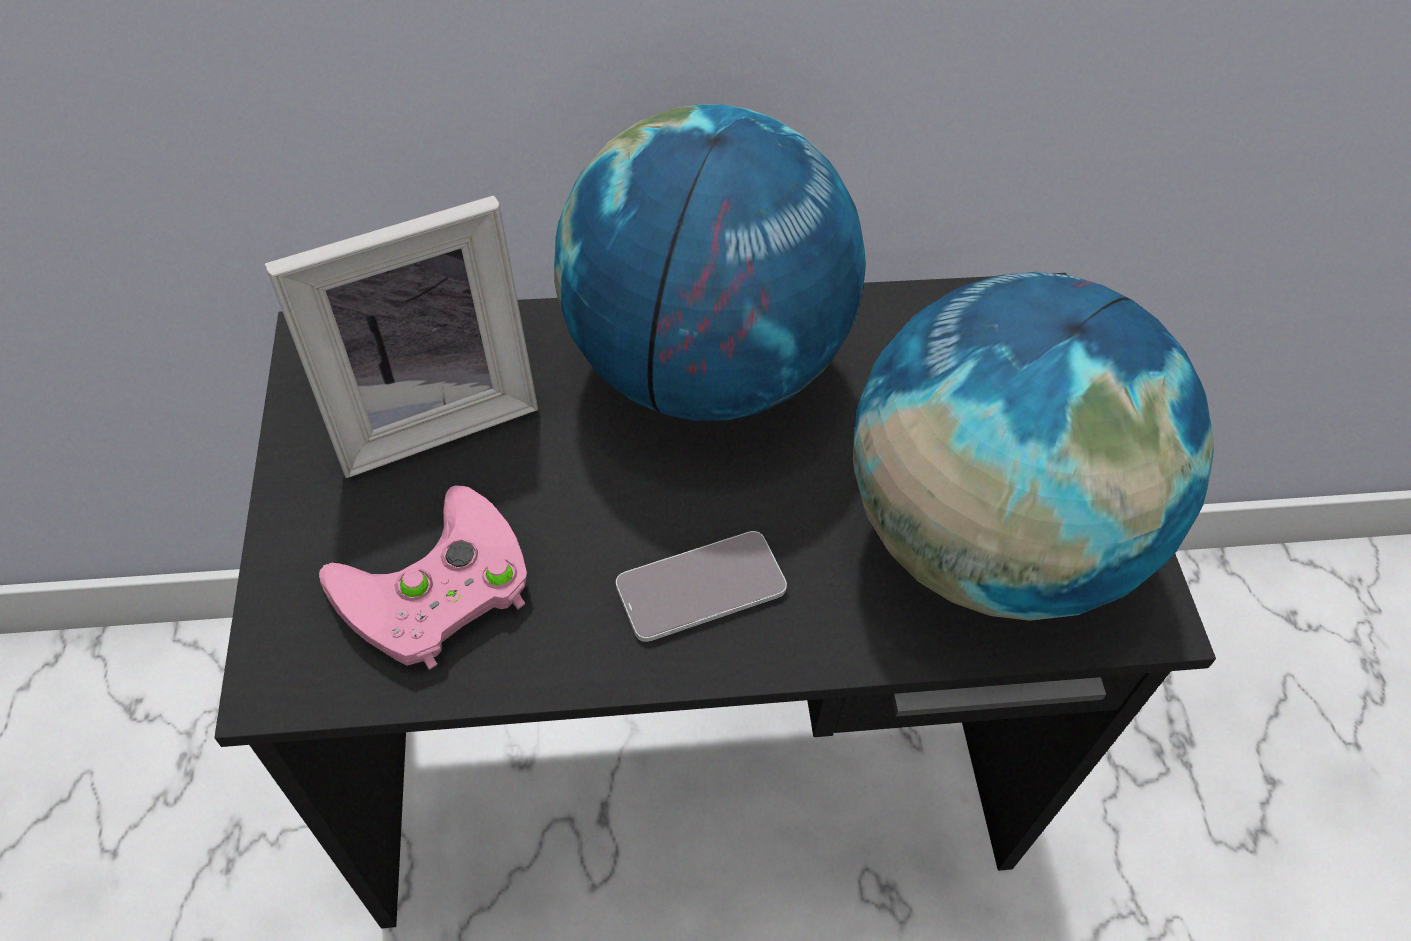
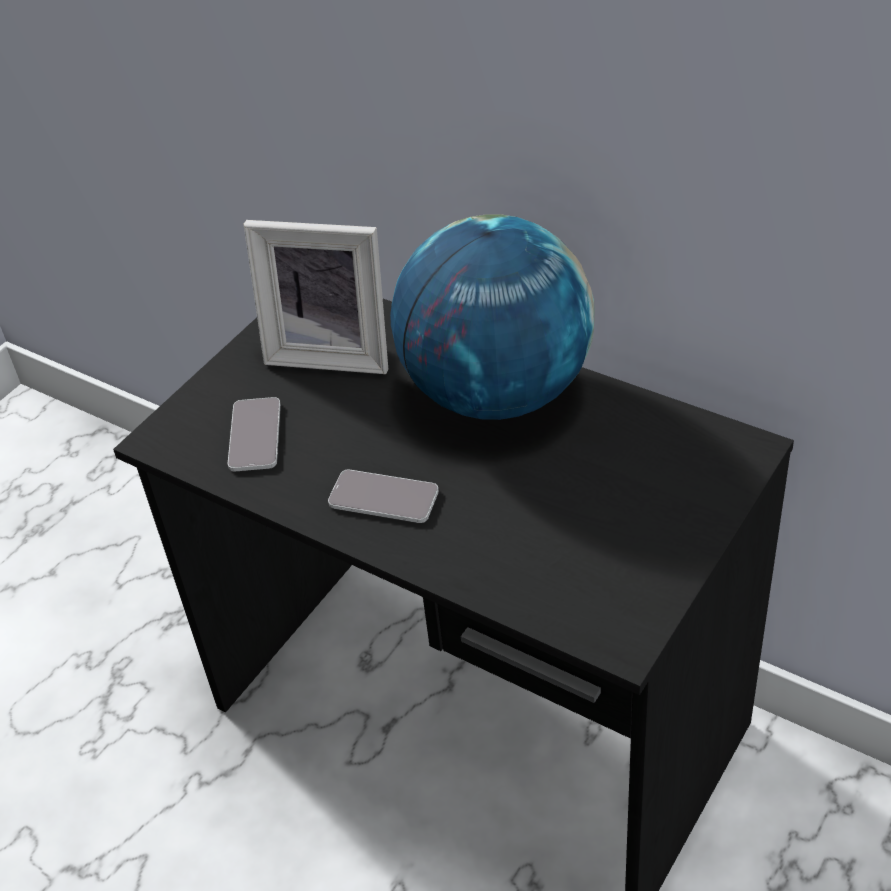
camera: 45 degrees right, 10 degrees down
pink game controller [319,485,527,670] -> phone [228,397,281,471]
globe [853,272,1214,621] -> none

